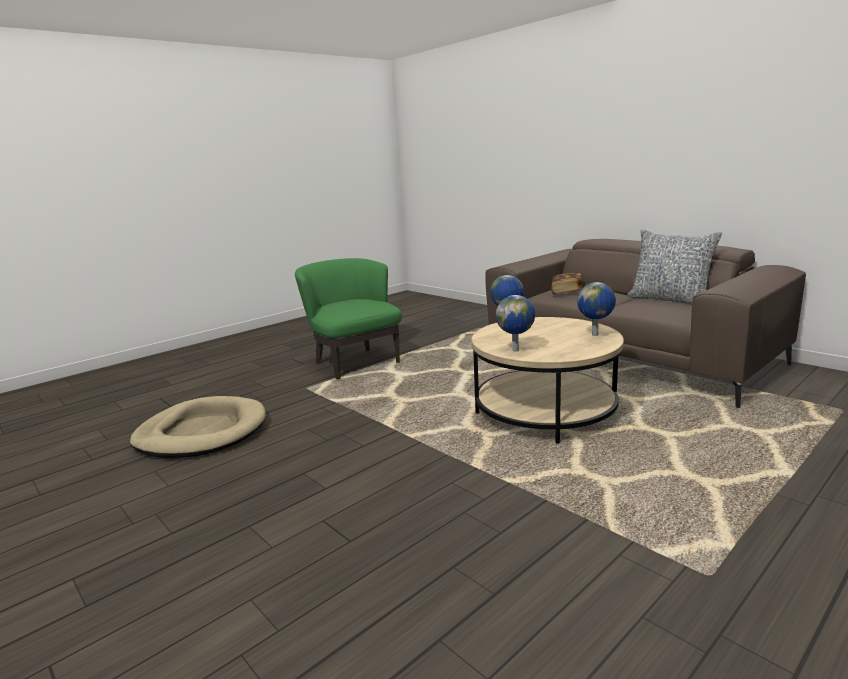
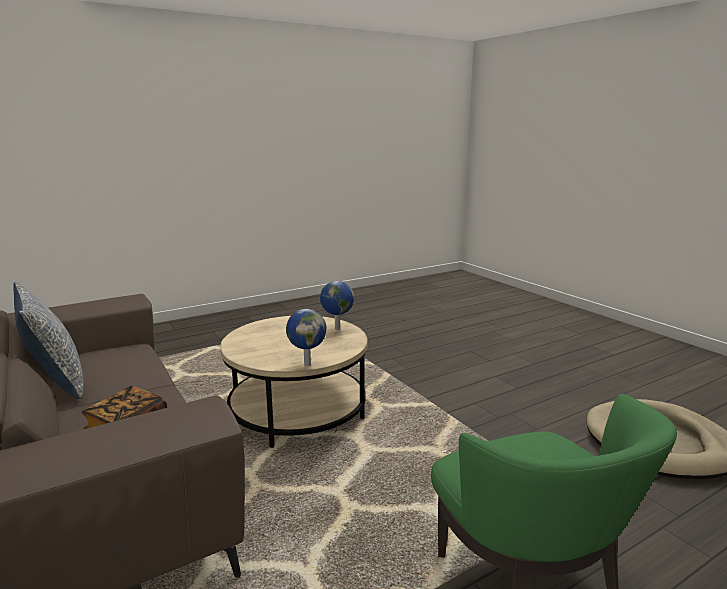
camera: 170 degrees left, 0 degrees up
globe [577,282,616,336] -> none

